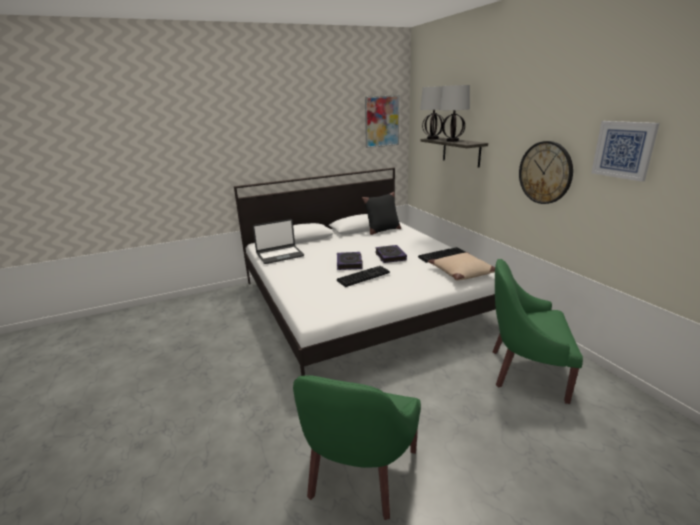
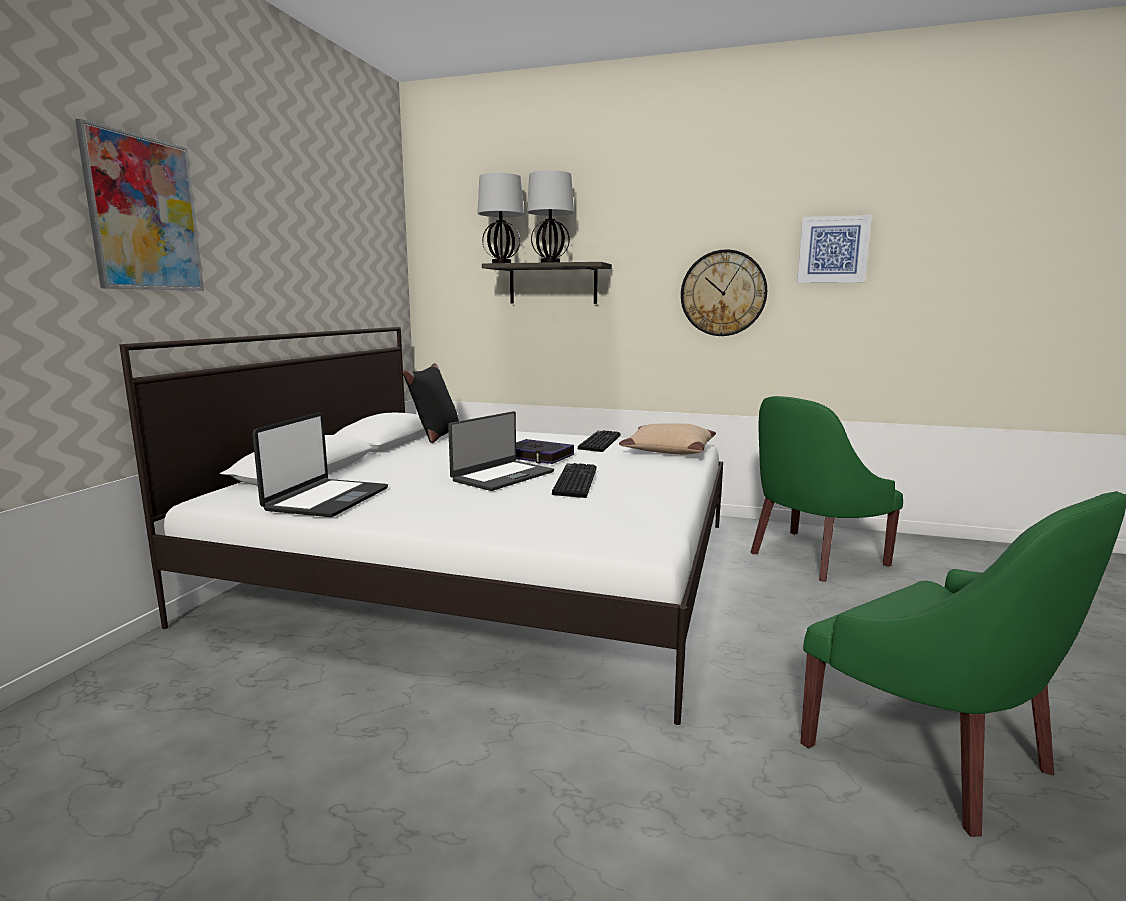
camera: 50 degrees left, 10 degrees down
book [337,252,363,270] -> laptop [448,411,554,491]
picture [365,95,399,148] -> picture moved to [75,119,204,291]

